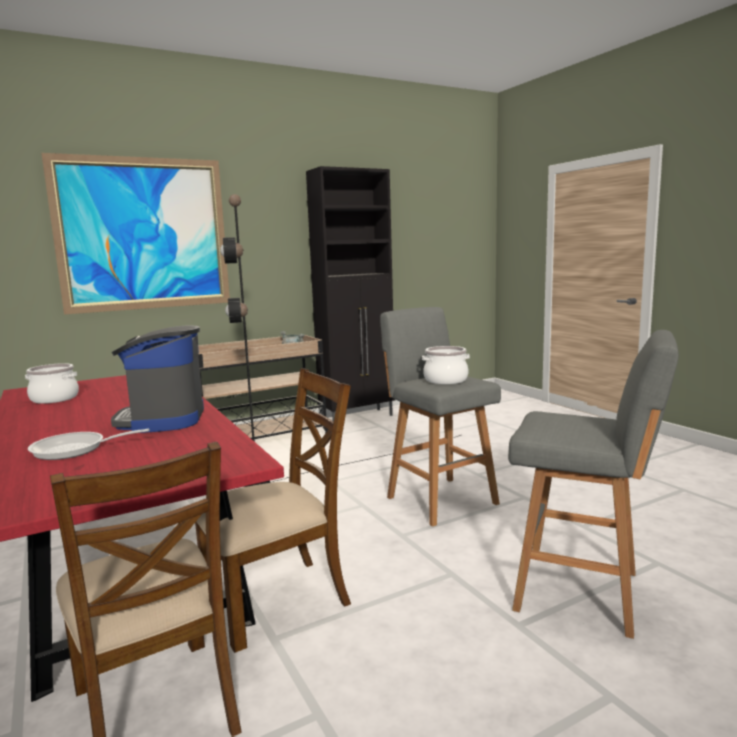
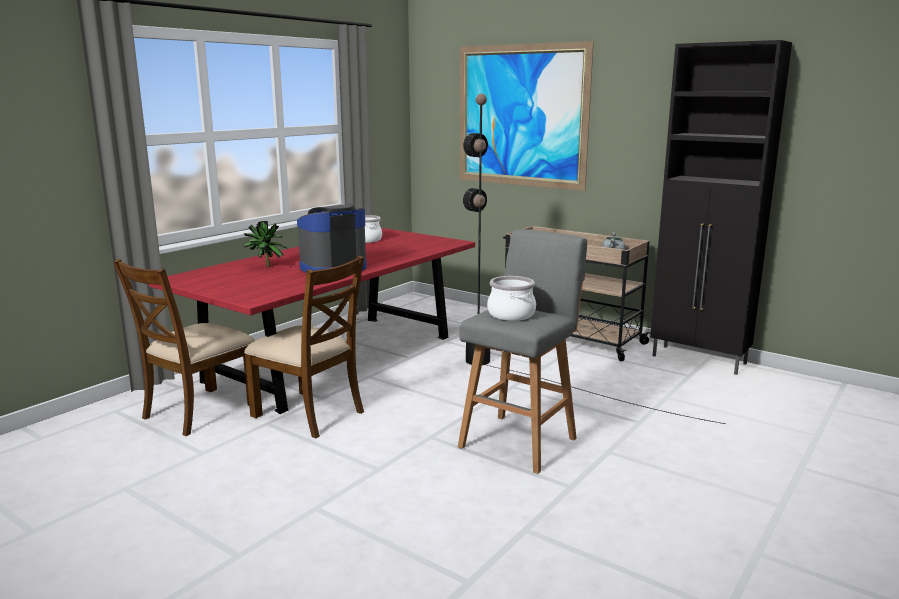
camera: 65 degrees right, 5 degrees up
frying pan [28,429,149,460] -> potted plant [243,221,287,267]
grey stool [508,330,678,639] -> none

